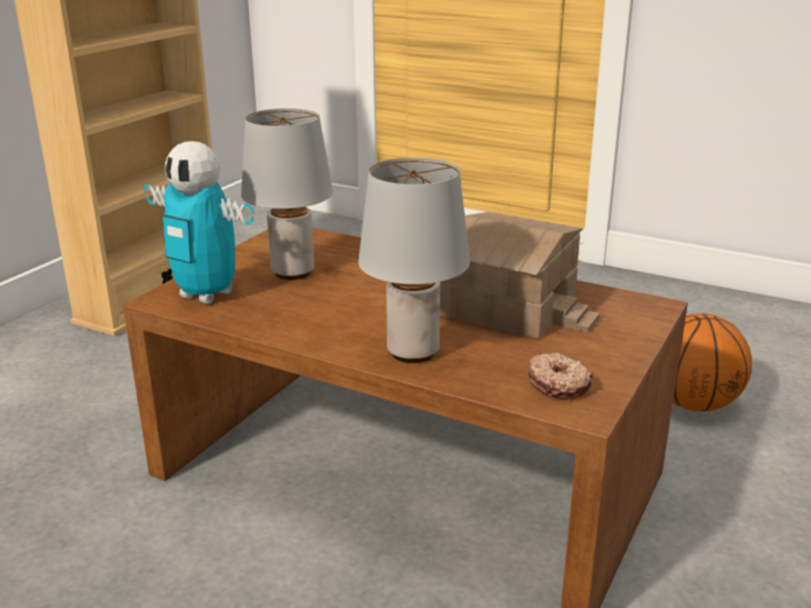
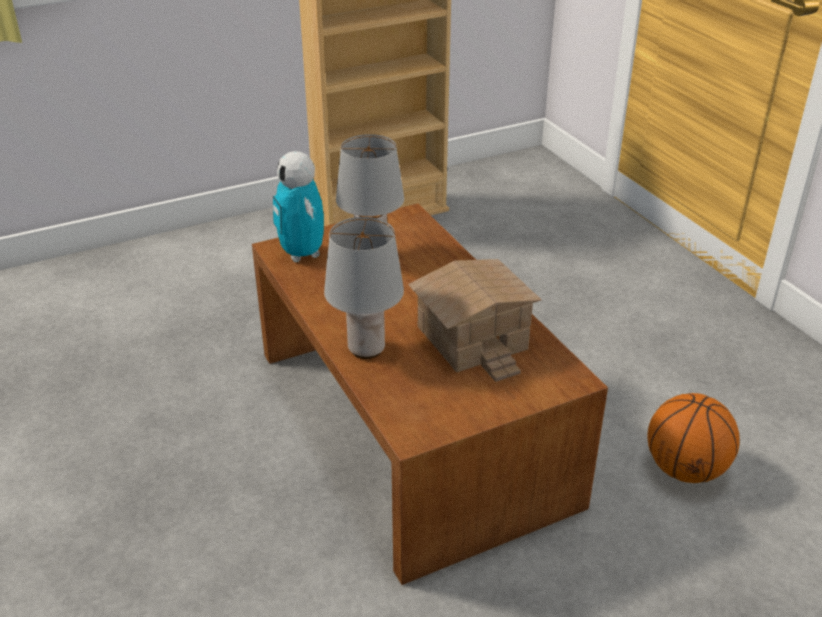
camera: 35 degrees right, 10 degrees up
donut [529,353,592,399] -> none

